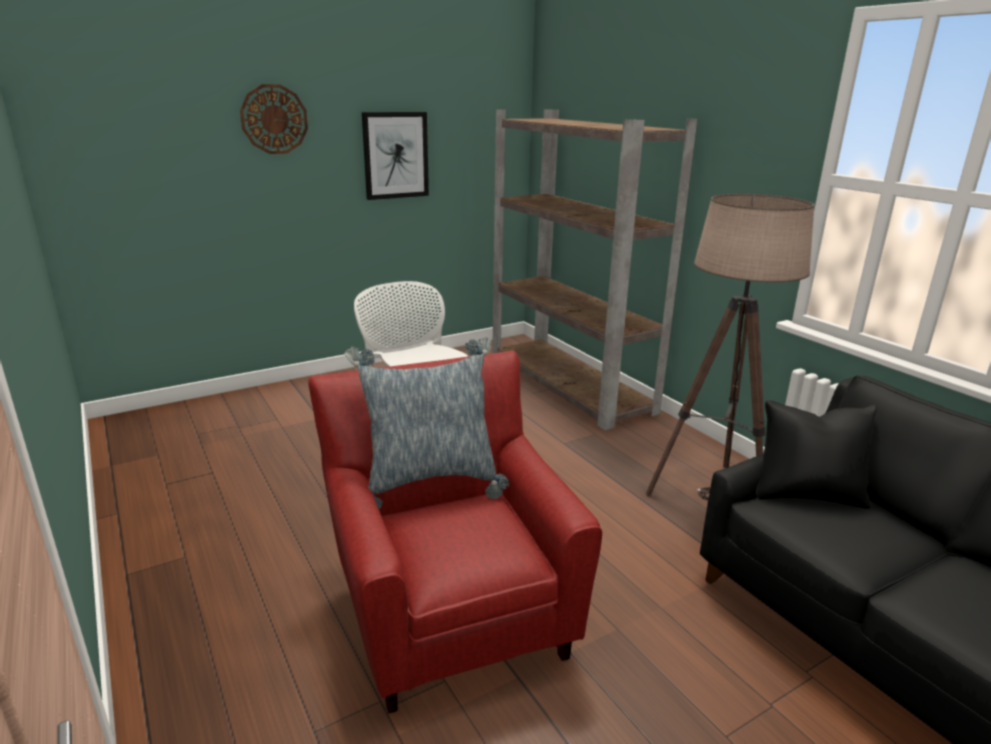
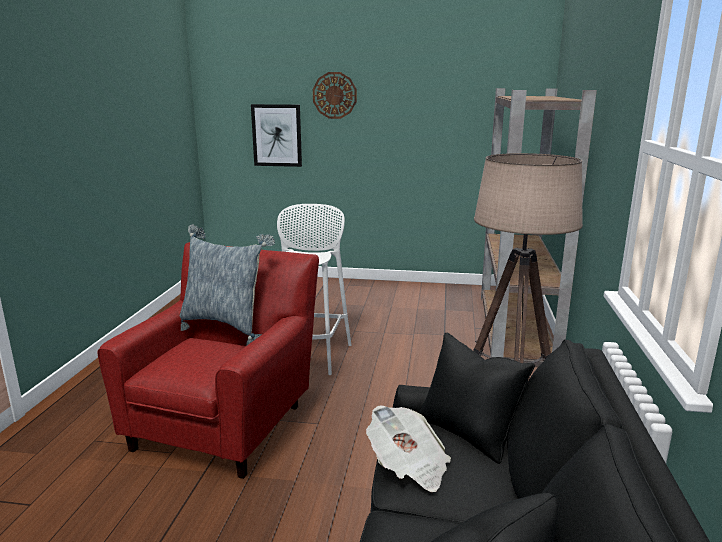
camera: 40 degrees right, 5 degrees down
picture [362,112,429,200] -> picture moved to [251,104,302,167]
none -> newspaper [366,405,451,492]

